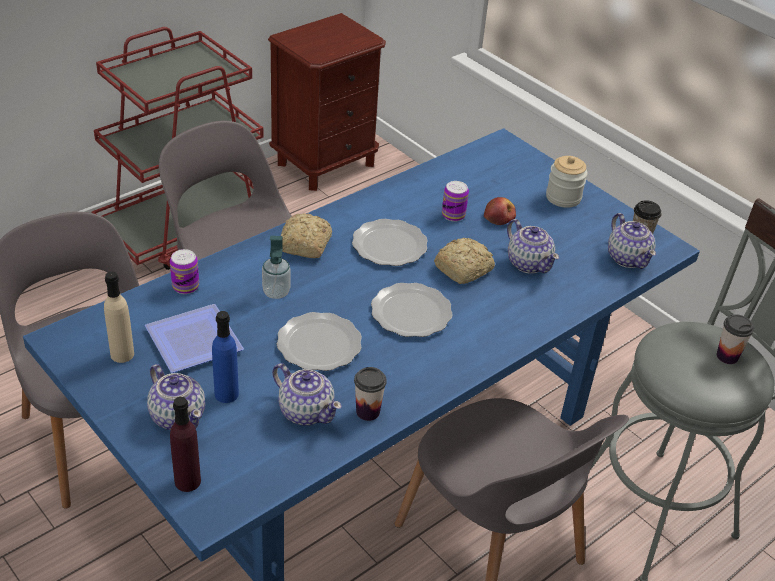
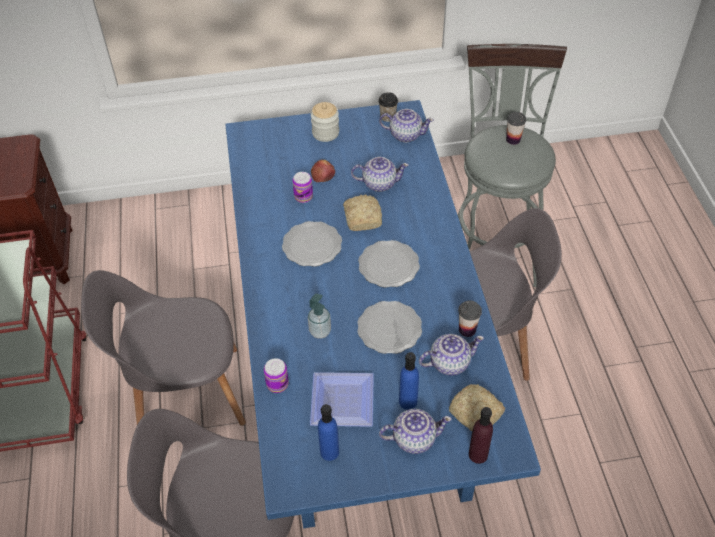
camera: 55 degrees left, 10 degrees up
beige bottle [104,272,134,363] -> blue bottle [318,404,339,461]
bread [281,213,332,258] -> bread moved to [449,384,505,431]

